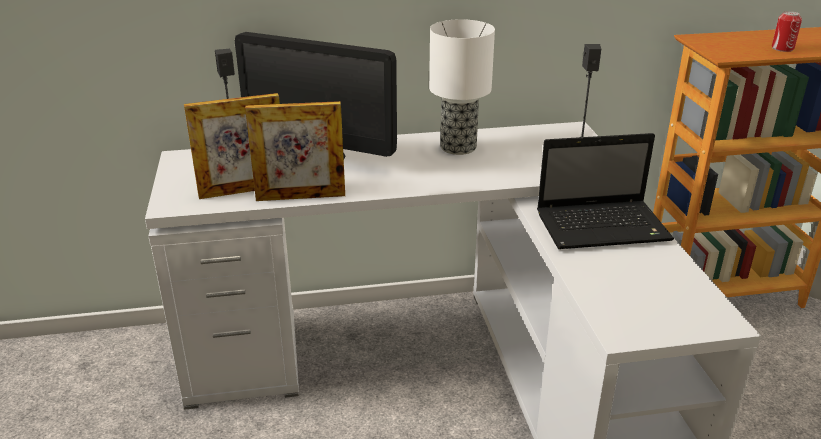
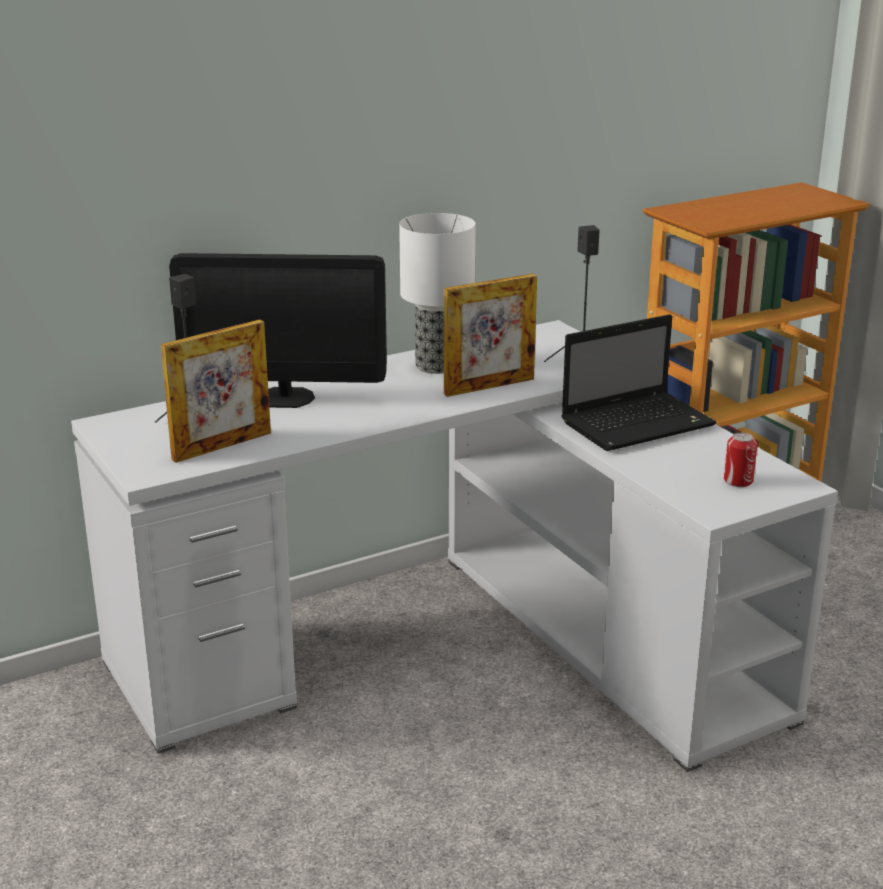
camera: 20 degrees left, 5 degrees down
picture frame [245,101,345,201] -> picture frame moved to [444,274,537,397]
can [772,11,802,52] -> can moved to [724,433,757,487]

